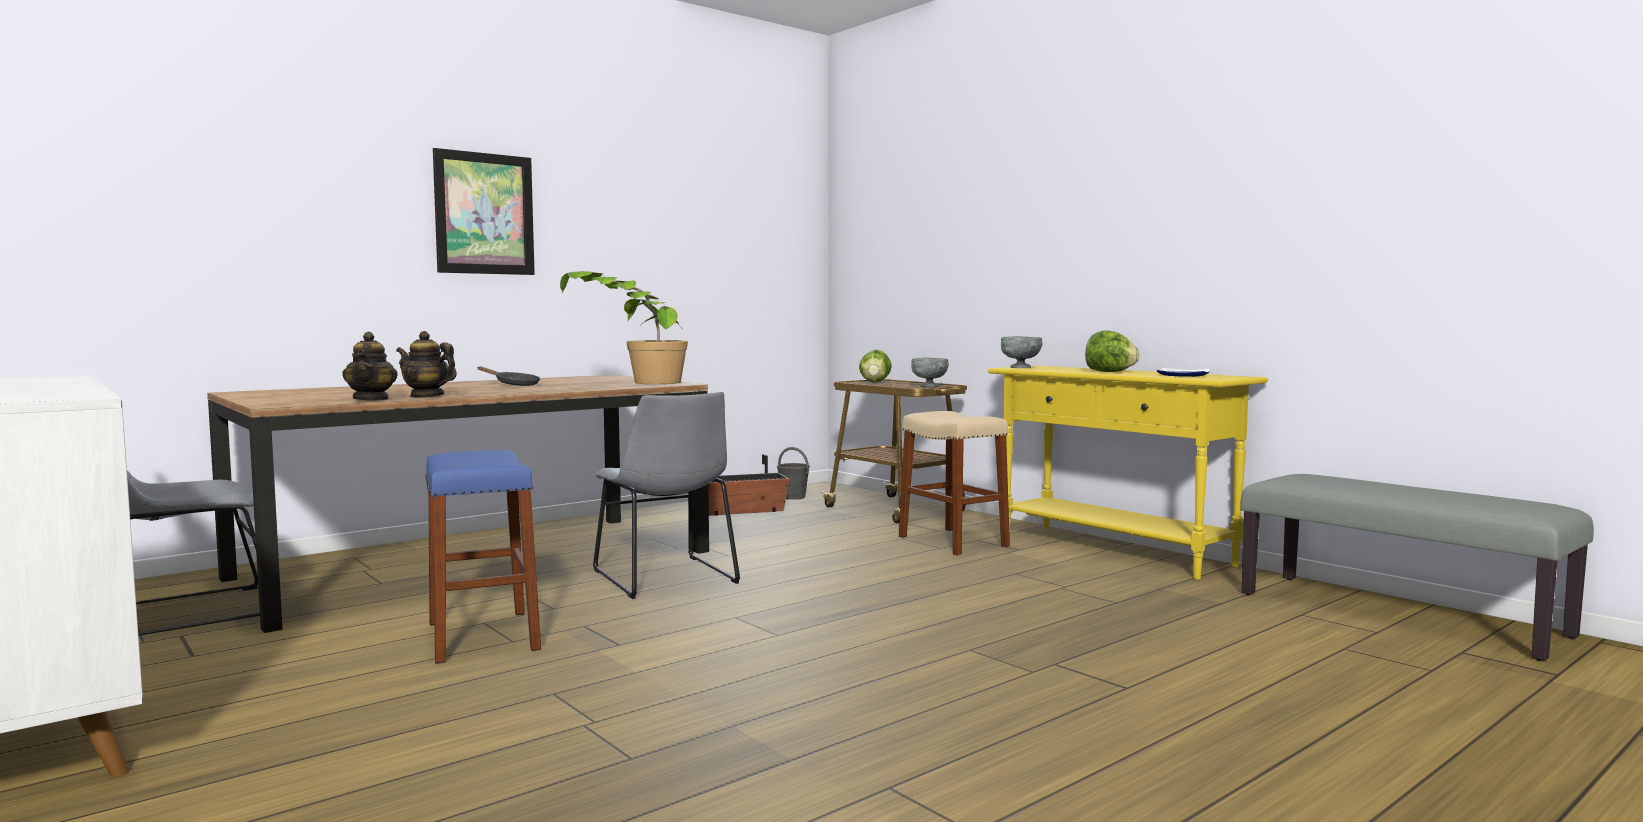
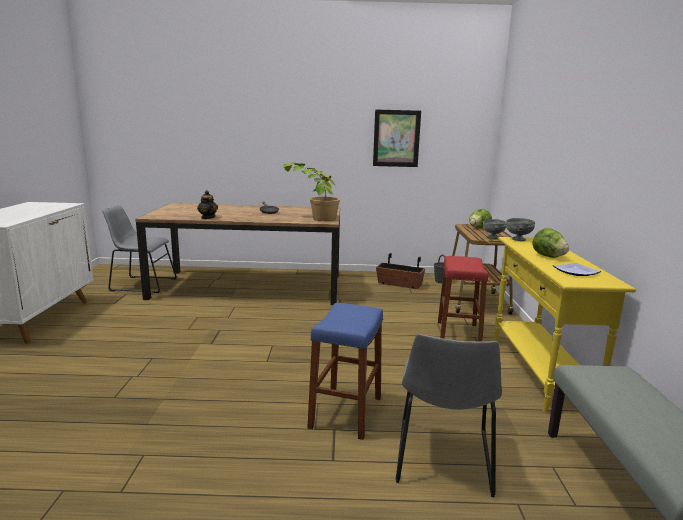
camera: 40 degrees right, 10 degrees up
teapot [342,332,398,401] -> none
blue stool [425,450,541,664] -> blue stool moved to [307,303,383,440]
picture [433,148,535,275] -> picture moved to [373,109,421,167]
grey chair [593,392,740,599] -> grey chair moved to [396,334,502,497]
beige stool [899,411,1010,555] -> red stool [438,256,488,341]

